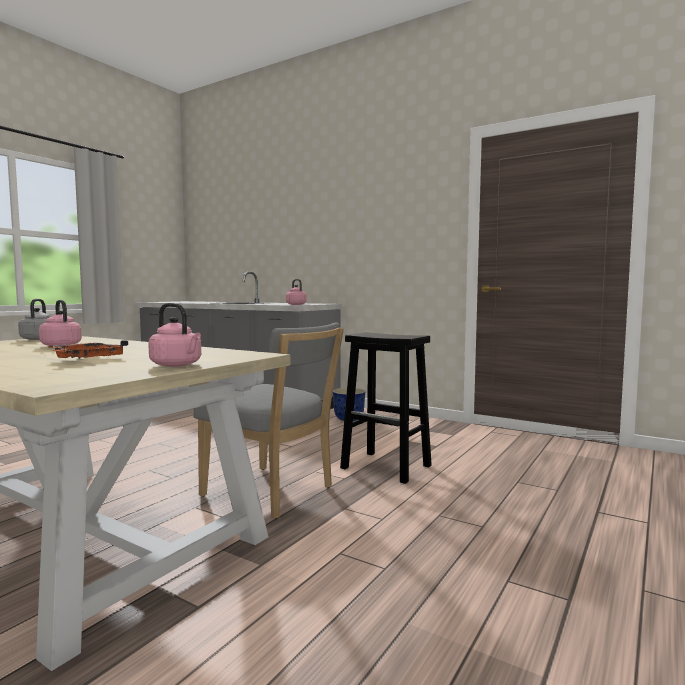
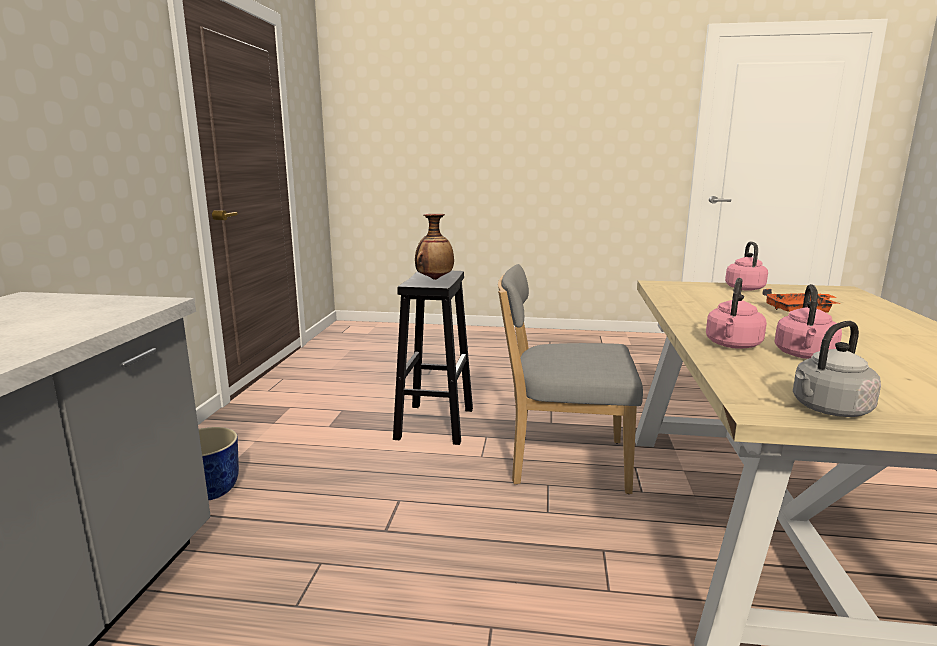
camera: 115 degrees left, 10 degrees up
grey chair [193,322,344,519] -> grey chair turned 90 degrees counterclockwise [498,264,643,494]
pink kettle [286,279,307,305] -> pink kettle moved to [706,278,767,349]
none -> vase [415,214,454,280]

